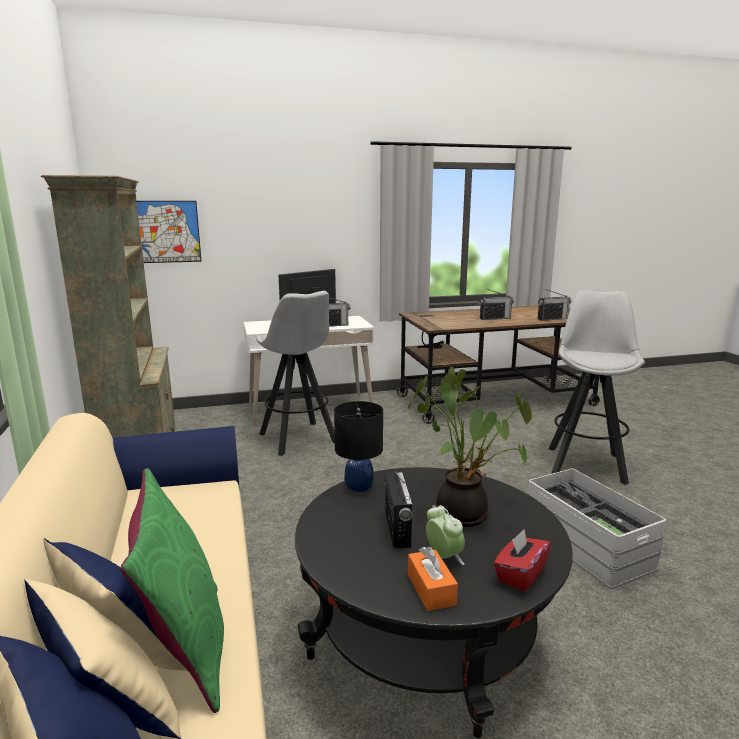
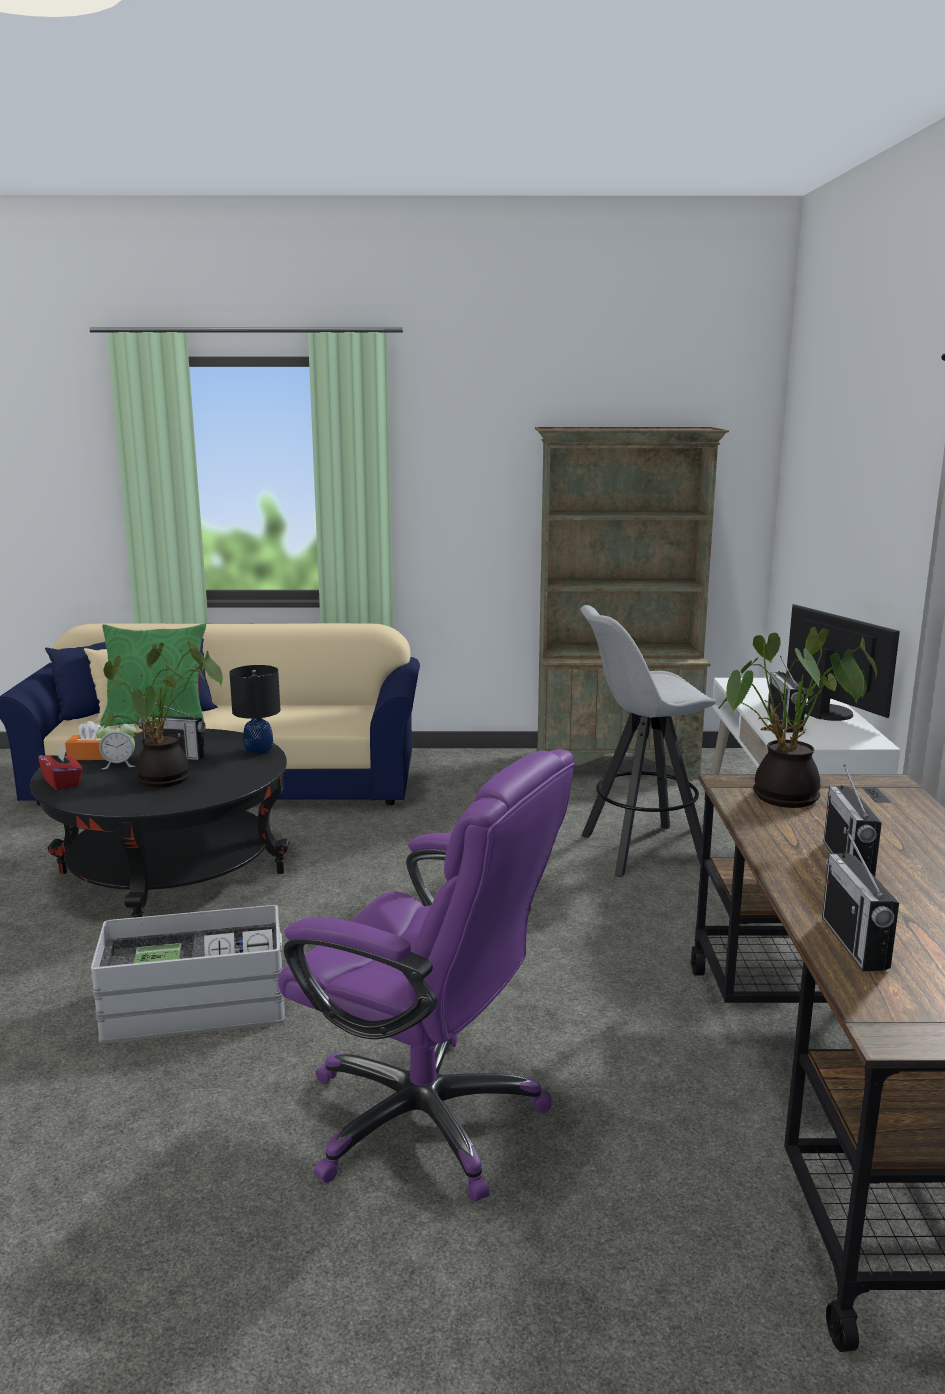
camera: 105 degrees right, 0 degrees up
picture [137,201,202,263] -> none
grey stool [549,290,645,485] -> purple office chair [278,749,575,1202]
none -> potted plant [718,627,877,808]

